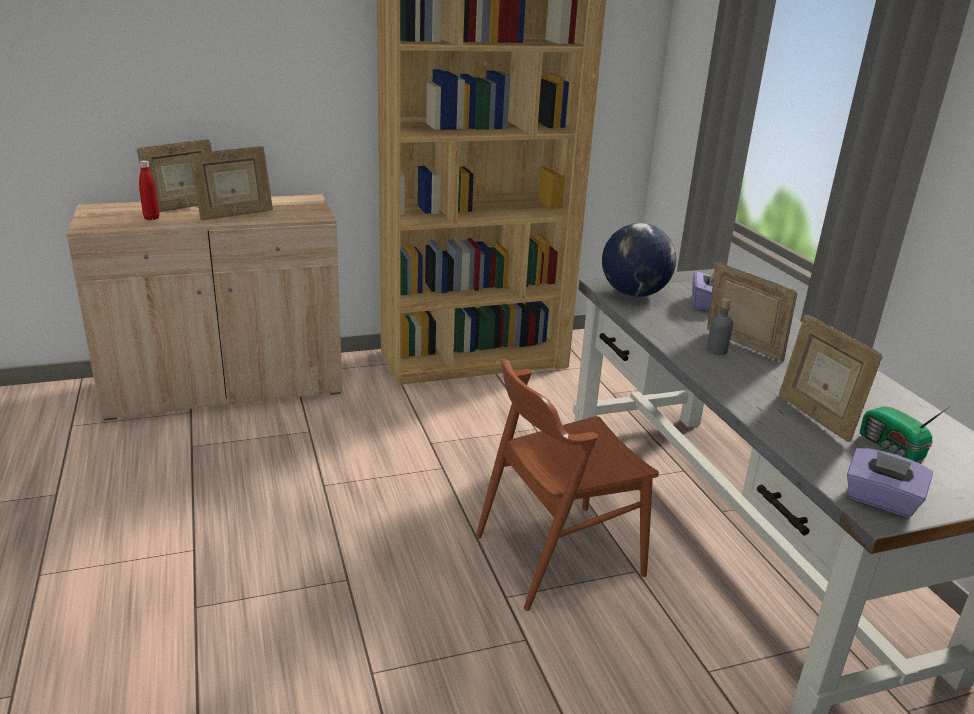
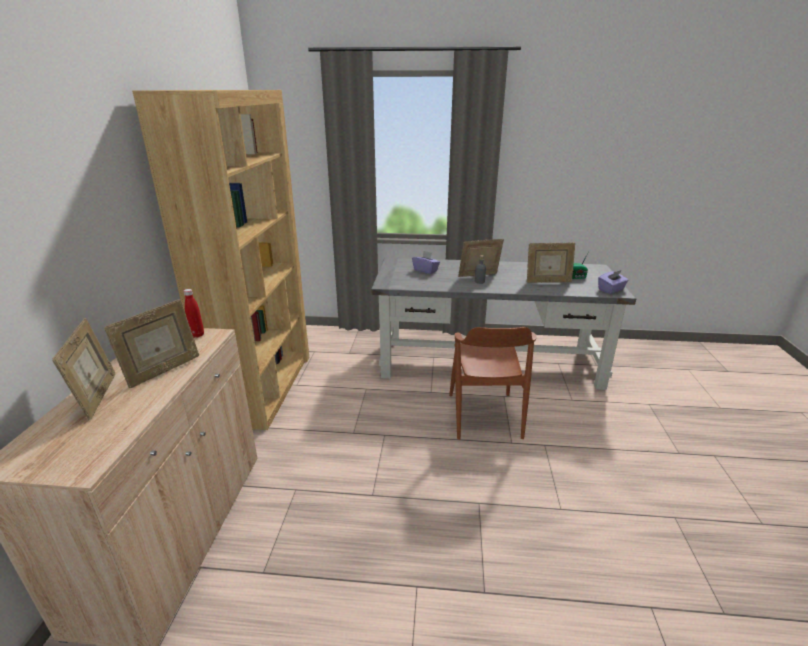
camera: 65 degrees left, 0 degrees up
red bottle [139,160,159,220] -> red bottle moved to [184,289,204,338]
picture frame [189,146,273,220] -> picture frame turned 45 degrees clockwise [104,299,199,388]
globe [602,223,676,297] -> none

